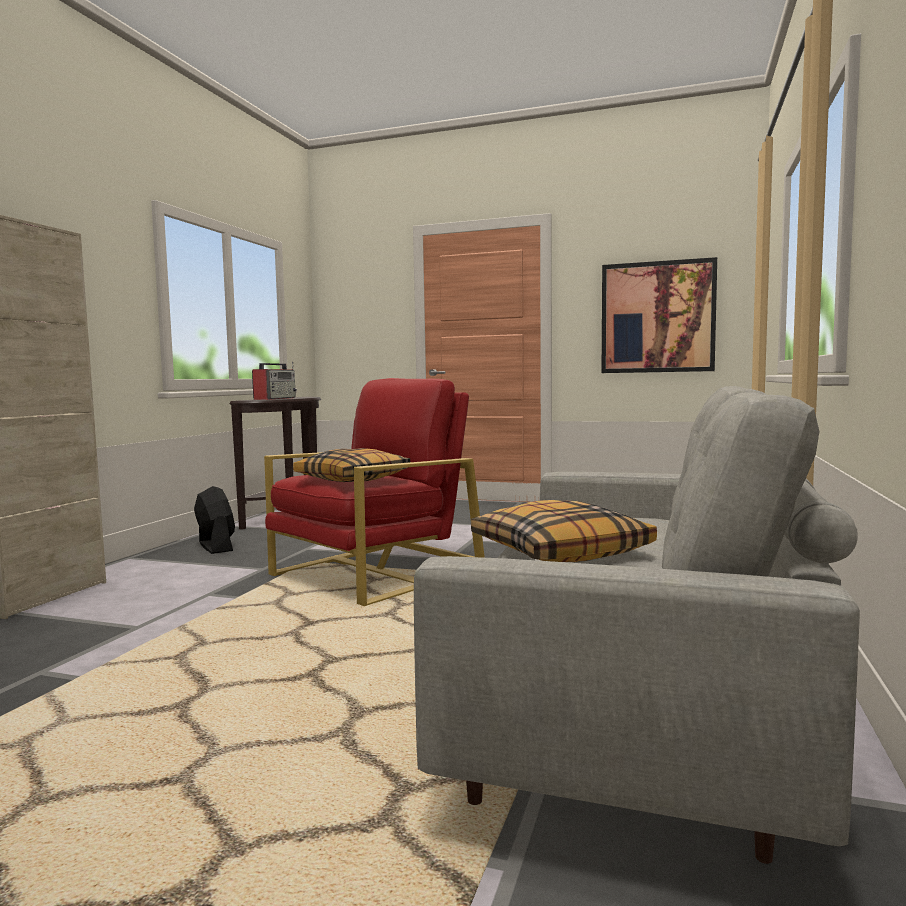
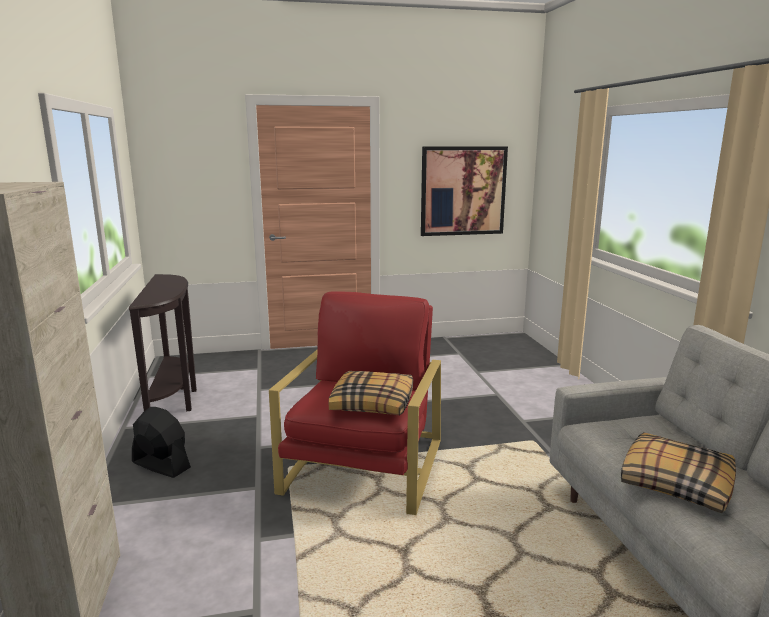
camera: 30 degrees left, 10 degrees up
radio [252,361,297,400] -> none

